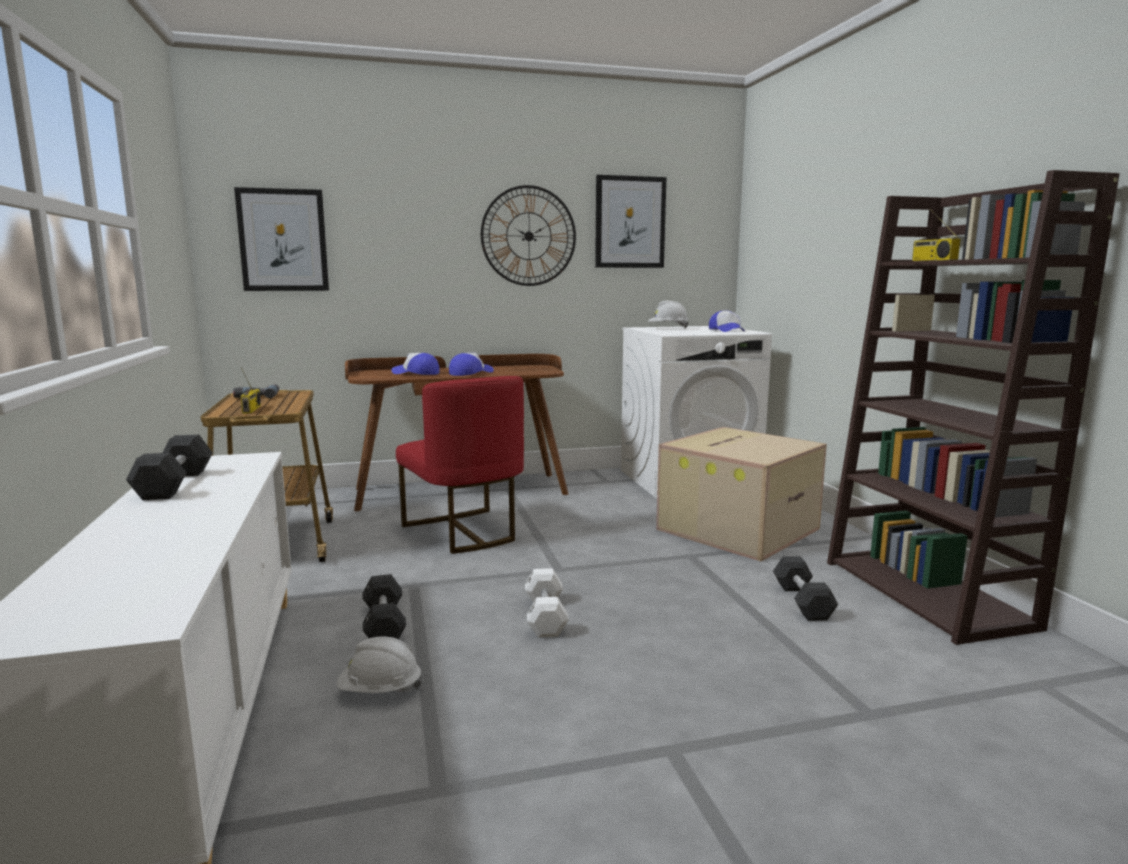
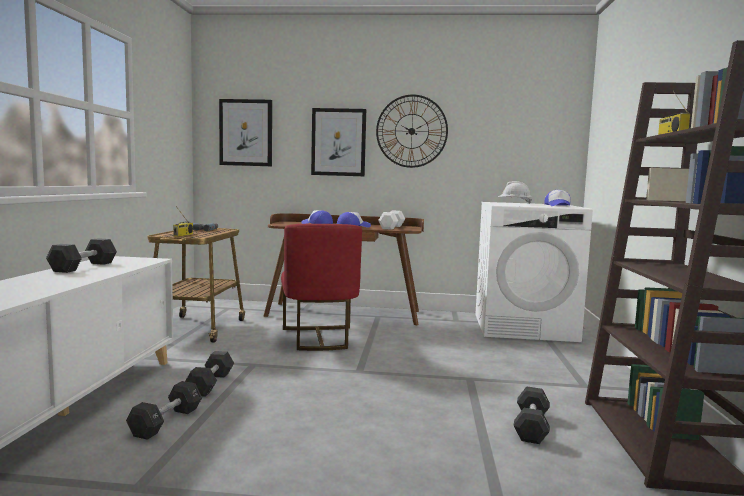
camera: 20 degrees right, 5 degrees down
white hard hat [337,637,423,693] -> black dumbbell [126,381,202,440]
white dumbbell [525,568,569,637] -> white dumbbell moved to [378,211,405,230]
picture [595,175,667,268] -> picture moved to [311,108,366,176]
cardboard box [656,427,827,561] -> none

